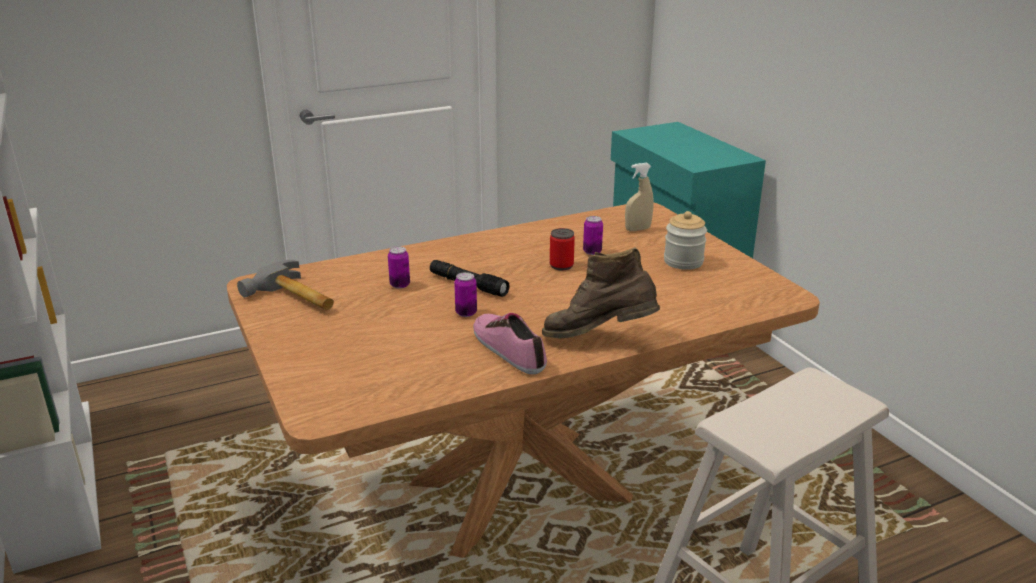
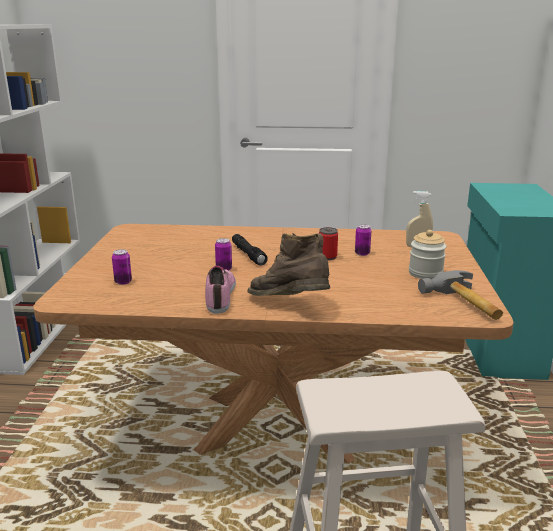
camera: 30 degrees right, 5 degrees down
hammer [237,260,334,310] -> hammer moved to [418,270,503,320]
can [388,246,410,289] -> can moved to [112,249,132,285]

